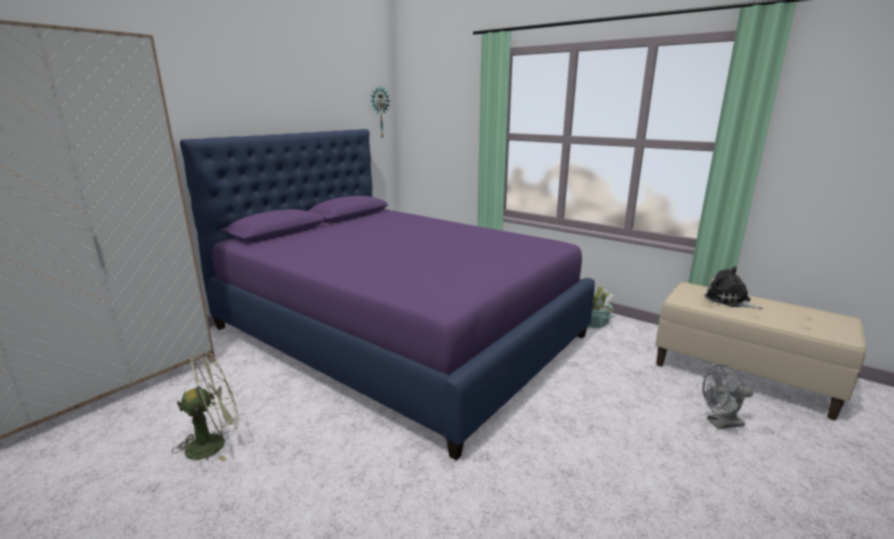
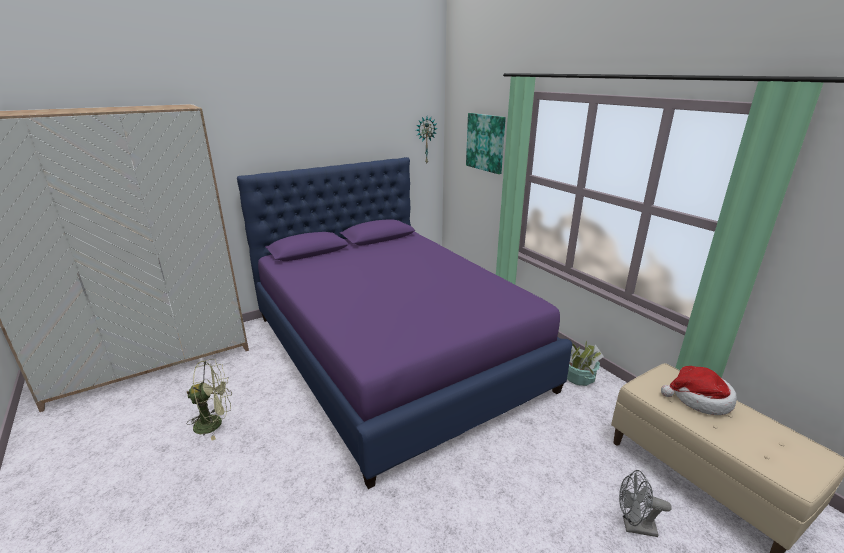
camera: 20 degrees right, 5 degrees up
plush toy [704,266,763,309] -> hat [661,366,737,415]
none -> picture [466,113,506,174]

